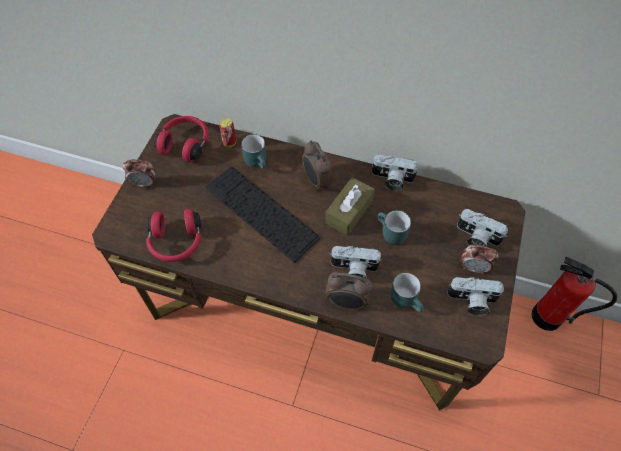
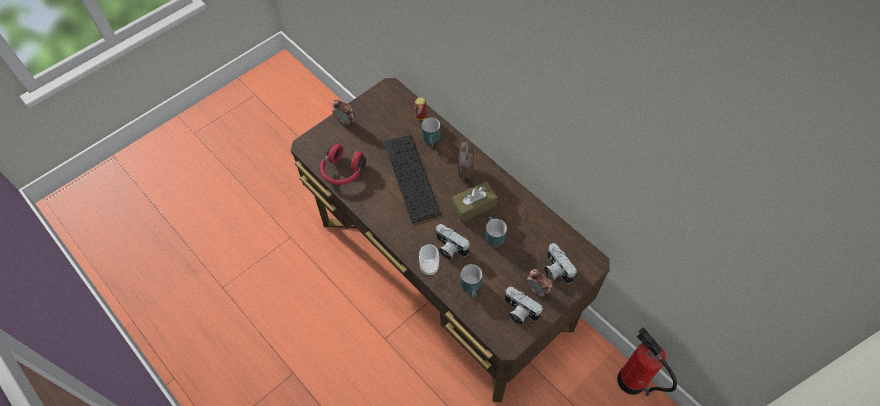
camera: 30 degrees right, 0 degrees up
red headphones [154,116,209,162] -> none
alarm clock [325,272,372,310] -> cup [419,245,439,275]
camera [372,155,419,191] -> none

